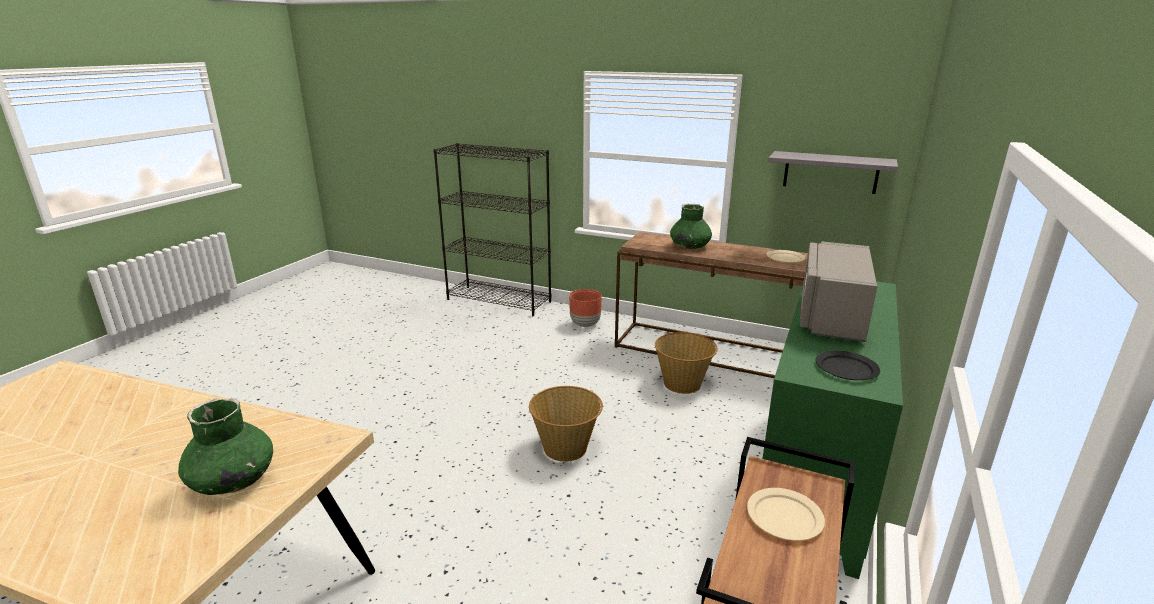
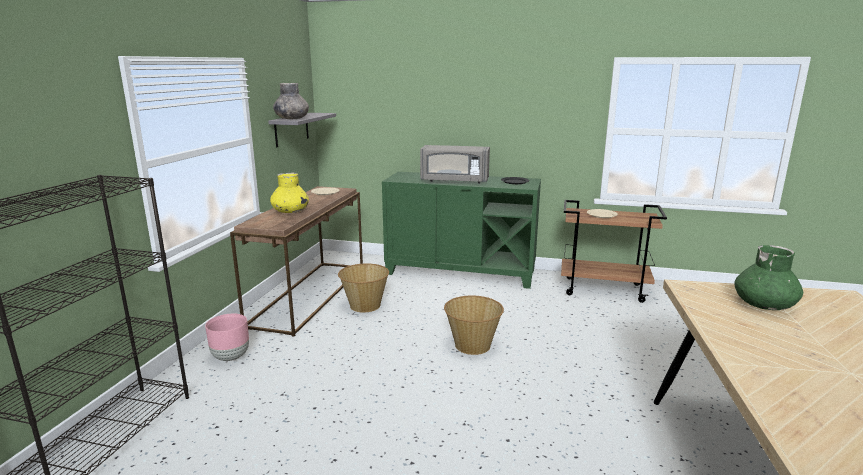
camera: 100 degrees left, 5 degrees down
brown planter [569,289,602,327] -> pink planter [205,314,249,361]
green vase [670,204,712,249] -> yellow vase [270,173,309,213]
none -> grey vase [273,83,309,119]

